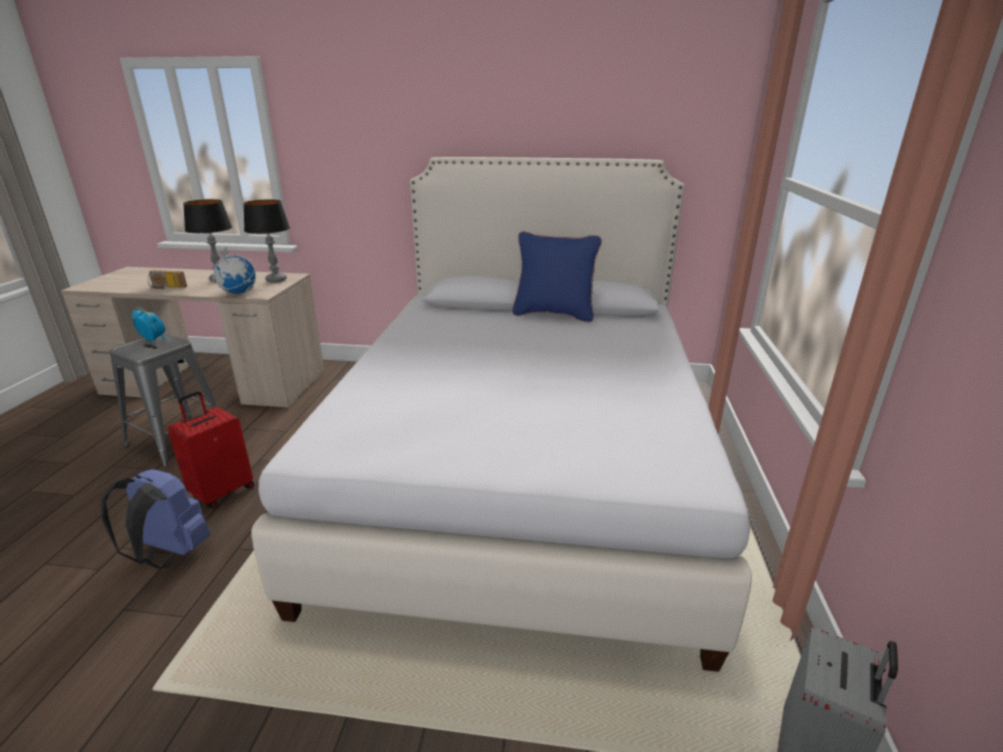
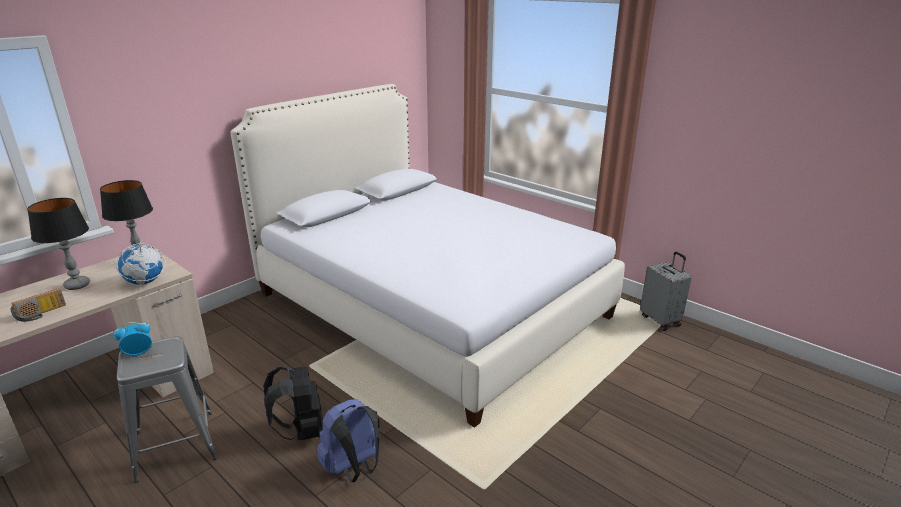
camera: 55 degrees left, 0 degrees up
red suitcase [168,391,254,508] -> black backpack [263,366,323,440]
blue pillow [512,231,602,322] -> none

